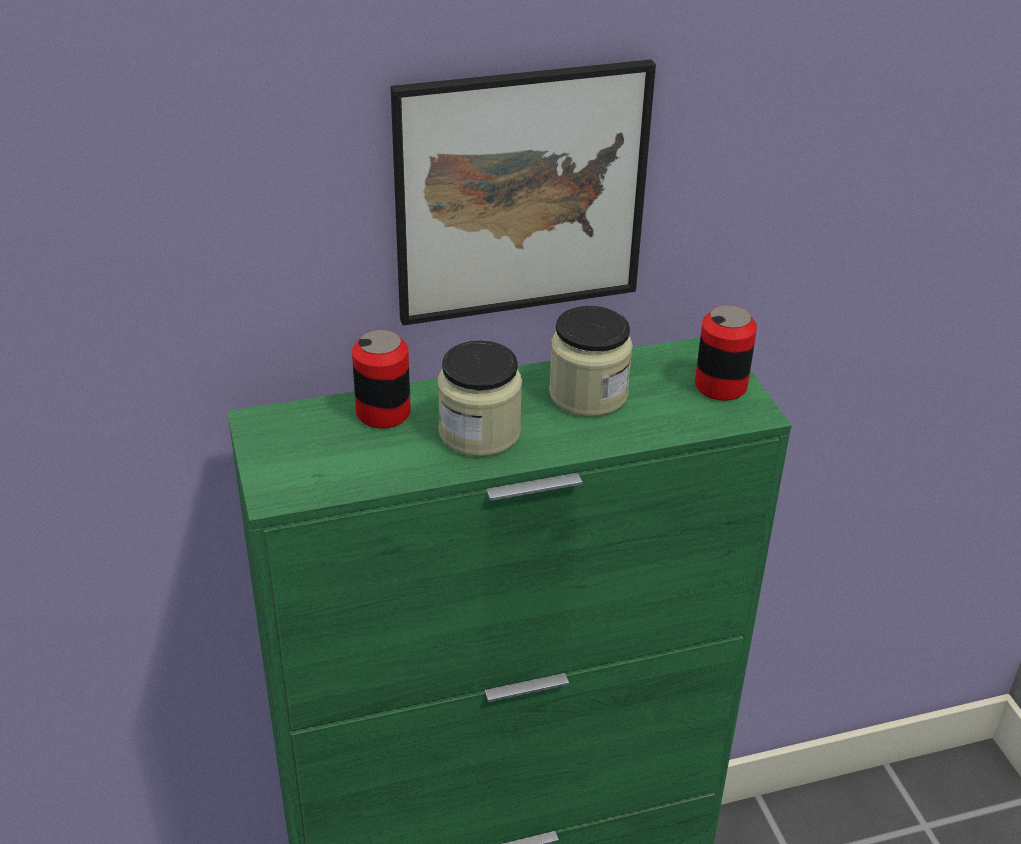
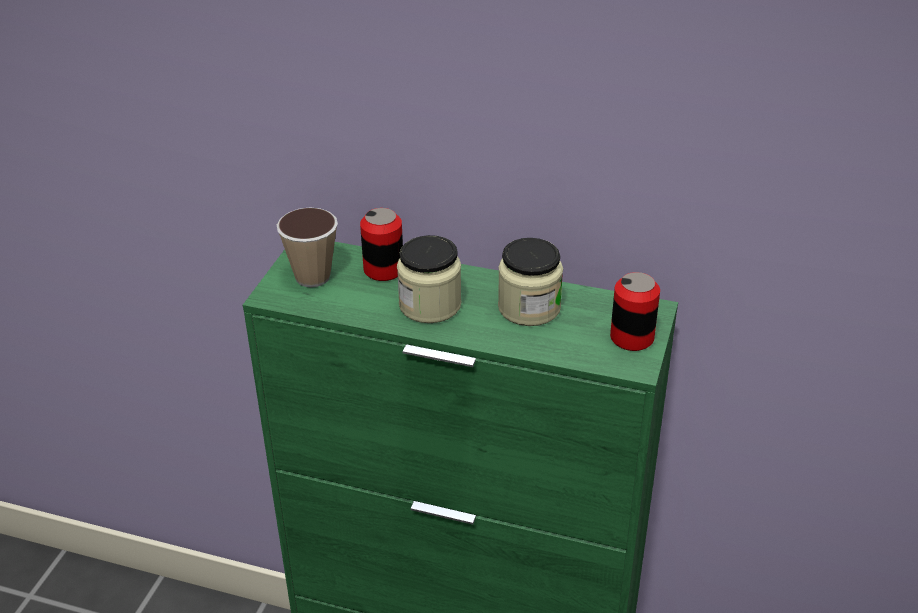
camera: 35 degrees right, 0 degrees up
picture [391,59,656,325] -> none
none -> cup [277,207,338,287]

